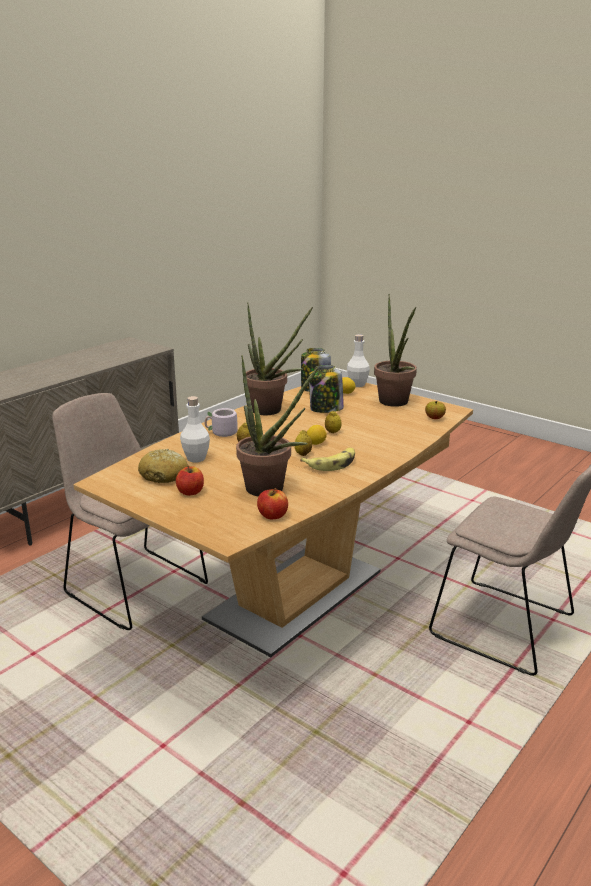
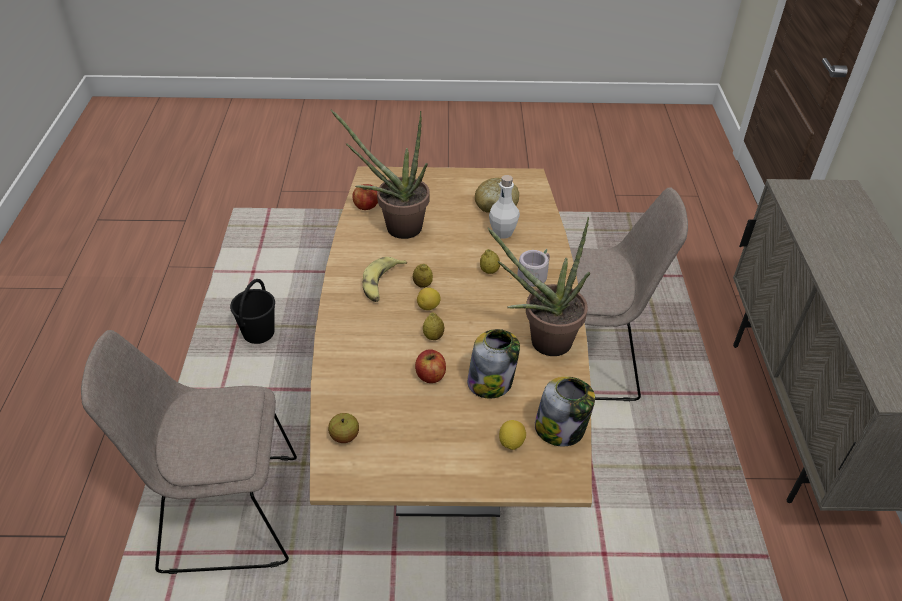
camera: 140 degrees right, 20 degrees up
apple [176,465,204,496] -> apple moved to [415,349,446,383]
white bottle [347,334,370,387] -> none
potted plant [374,294,417,407] -> none
none -> black bucket [230,279,275,344]

